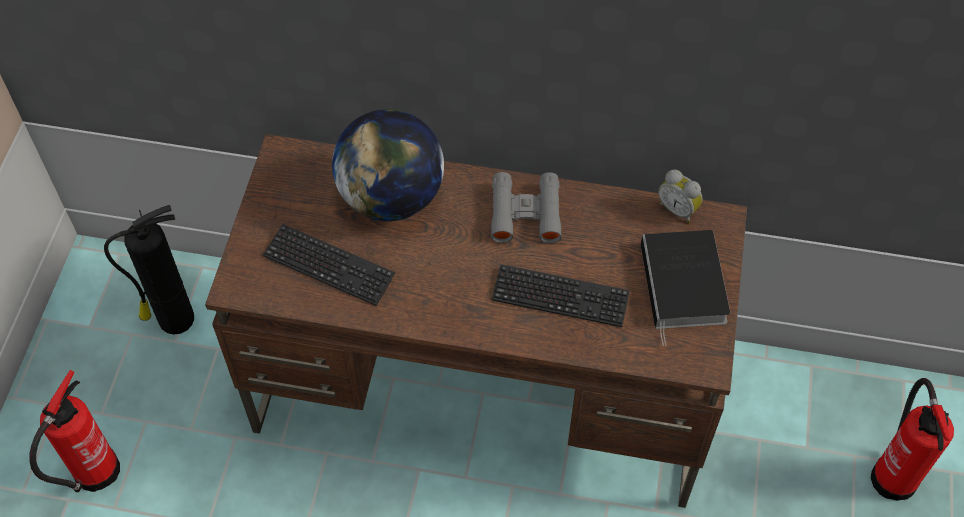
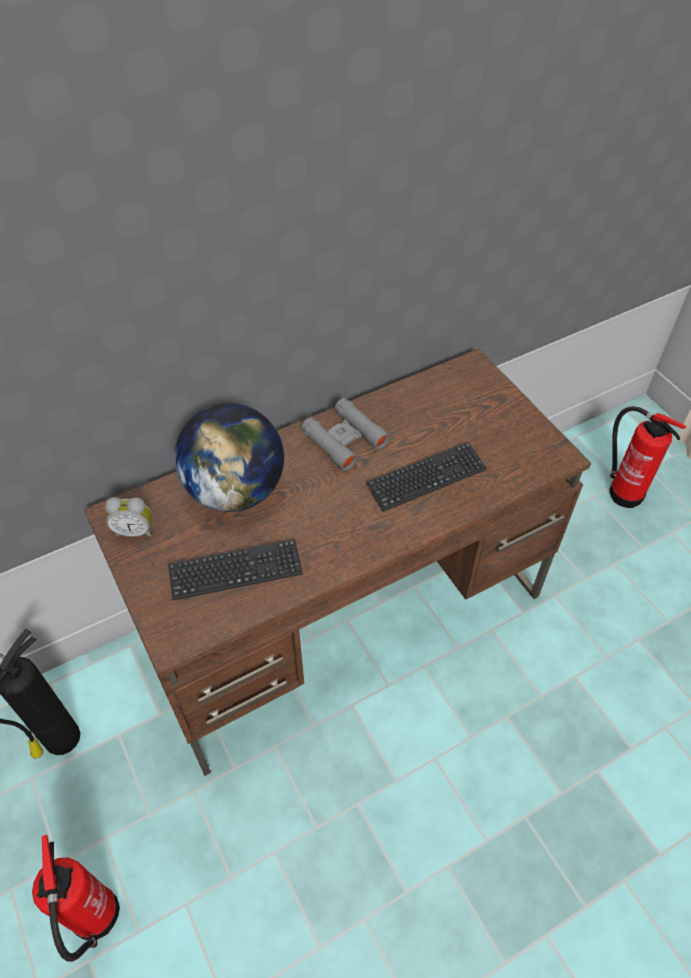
camera: 40 degrees left, 5 degrees down
book [641,230,730,346] -> none
alarm clock [658,170,703,223] -> alarm clock moved to [105,497,152,537]

